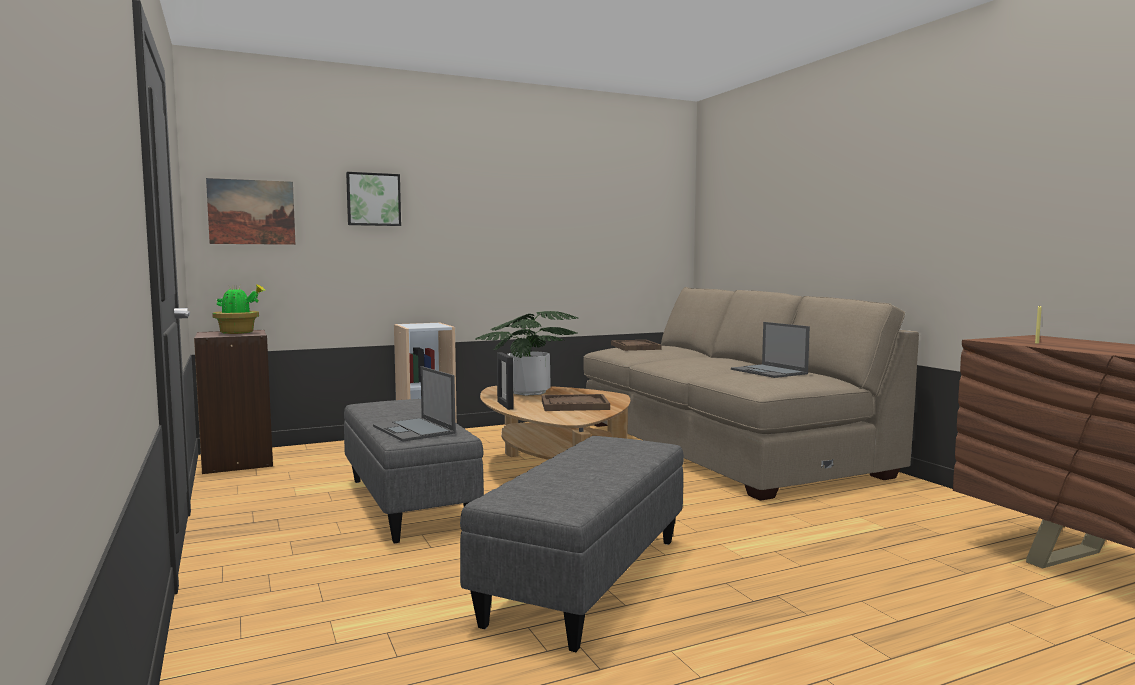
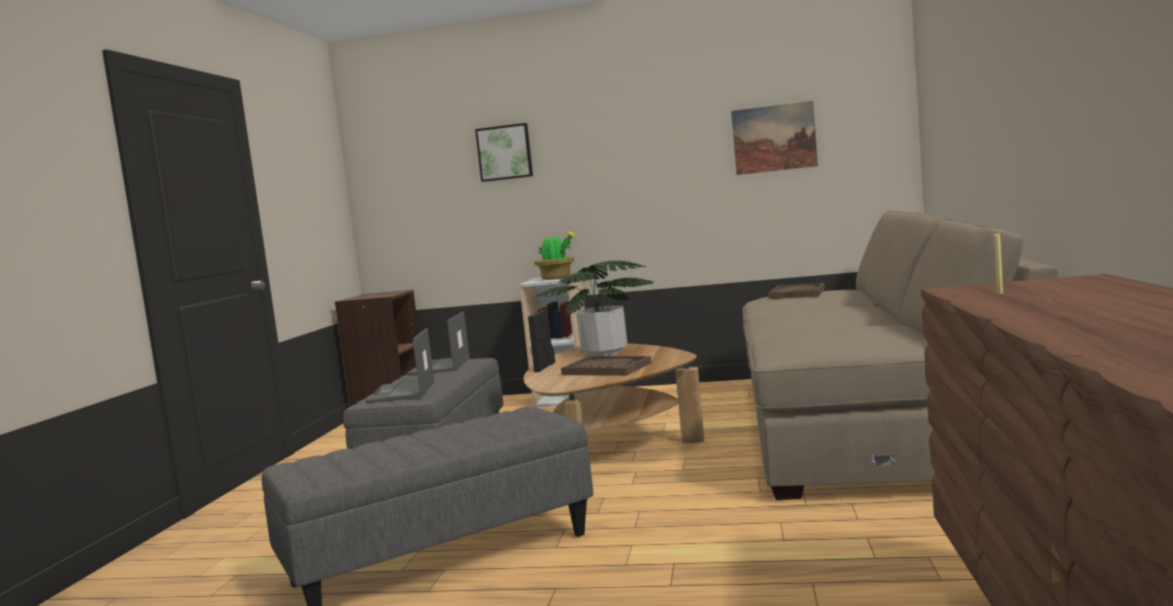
camera: 35 degrees right, 0 degrees up
picture [206,178,296,245] -> picture moved to [731,101,818,175]
potted plant [213,284,265,334] -> potted plant moved to [534,231,576,280]
laptop [731,322,810,378] -> laptop moved to [407,312,470,375]

